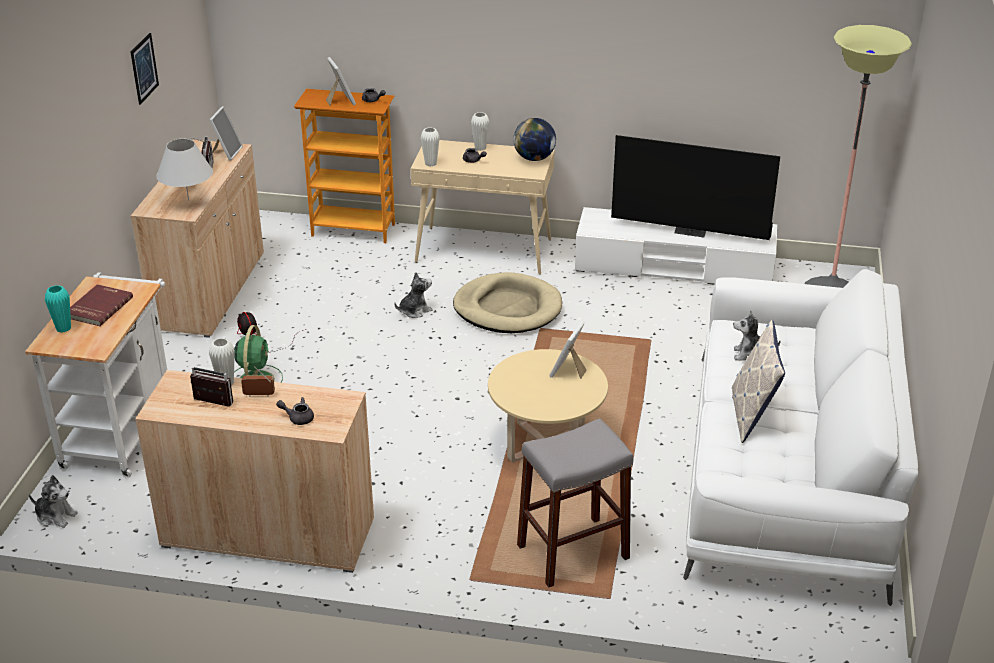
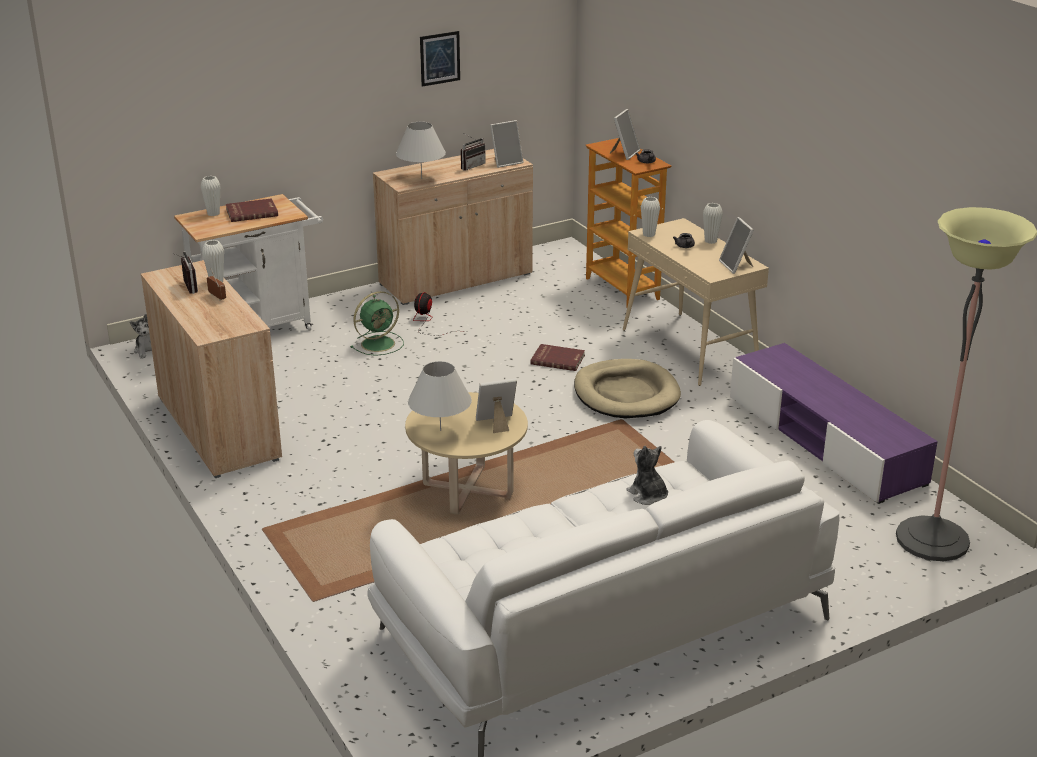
camera: 50 degrees right, 5 degrees down
turquoise vase [45,285,71,332] -> white vase [201,176,220,216]
grey teapot [276,397,314,425] -> none
plush toy [394,272,433,318] -> red book [530,344,585,371]
globe [513,118,556,161] -> picture frame [719,217,754,274]
grey stool [517,418,633,587] -> none
white tv stand [575,207,777,285] -> purple tv stand [730,343,938,504]
television [611,135,780,240] -> none
pillow [732,320,785,443] -> none
none -> white table lamp [408,361,472,431]

